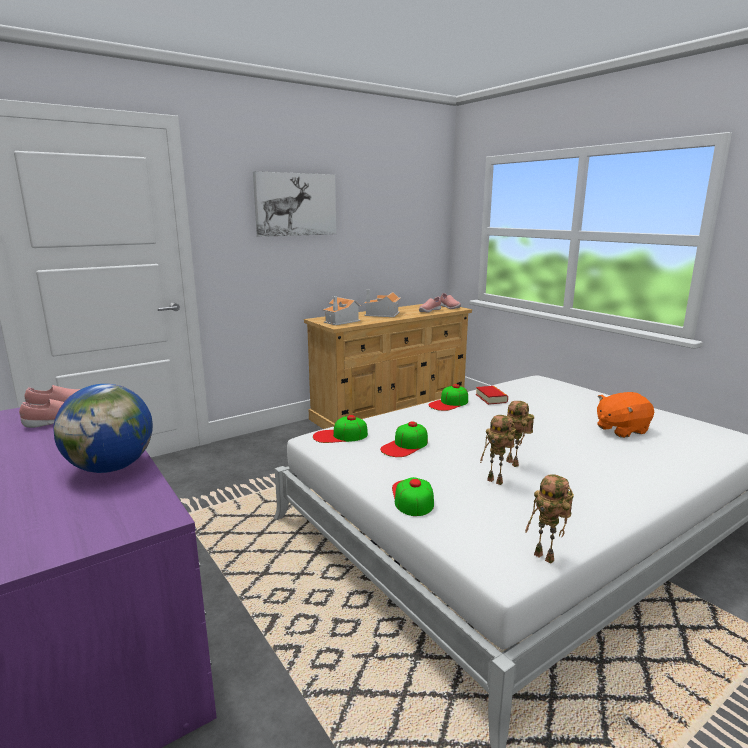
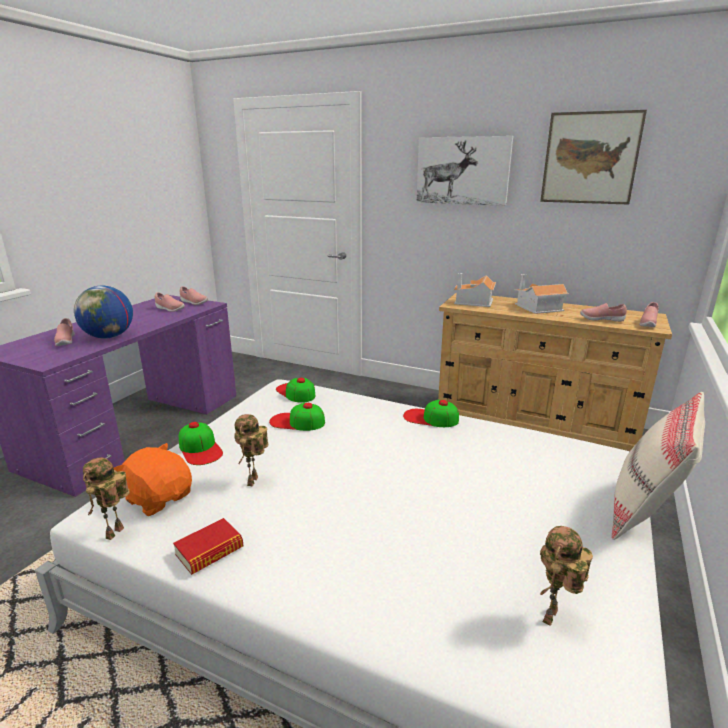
camera: 60 degrees right, 5 degrees up
cap [392,477,434,516] -> cap turned 90 degrees clockwise [179,422,223,465]
book [476,386,508,405] -> book moved to [173,518,244,575]
toy robot [507,401,534,467] -> toy robot moved to [540,526,593,626]
orange plush toy [597,392,654,438] -> orange plush toy moved to [113,443,192,516]
none -> pink shoe [54,318,75,346]
none -> picture [540,110,647,205]
none -> beige pillow [612,392,705,540]

